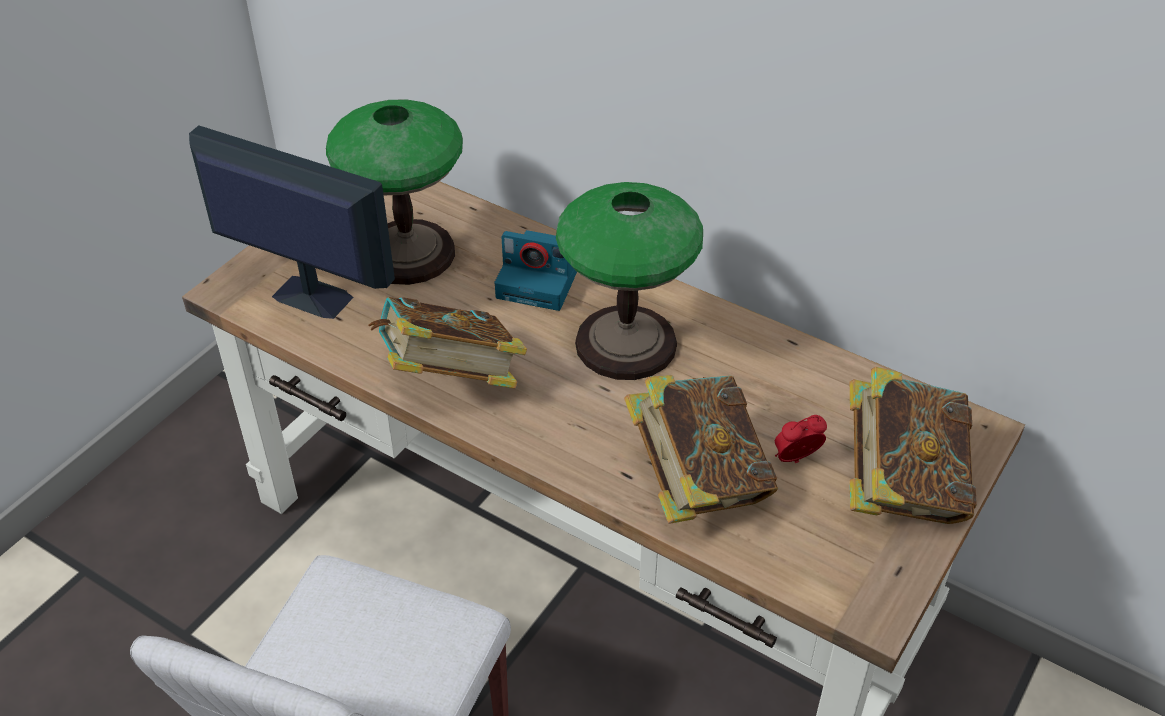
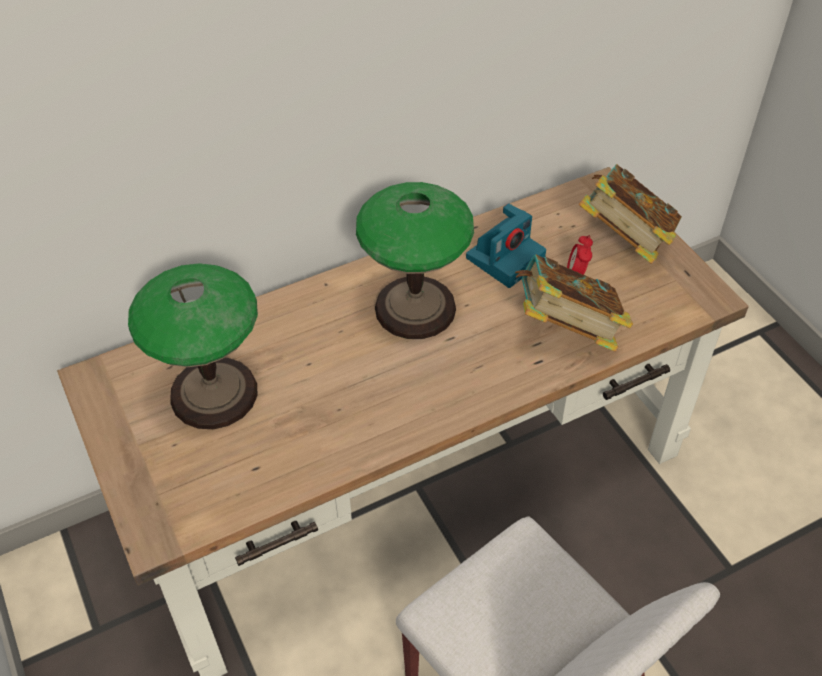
camera: 60 degrees left, 5 degrees up
monitor [189,125,395,319] -> none
book [369,297,527,389] -> none
camera [495,230,577,311] -> camera moved to [466,203,546,288]

